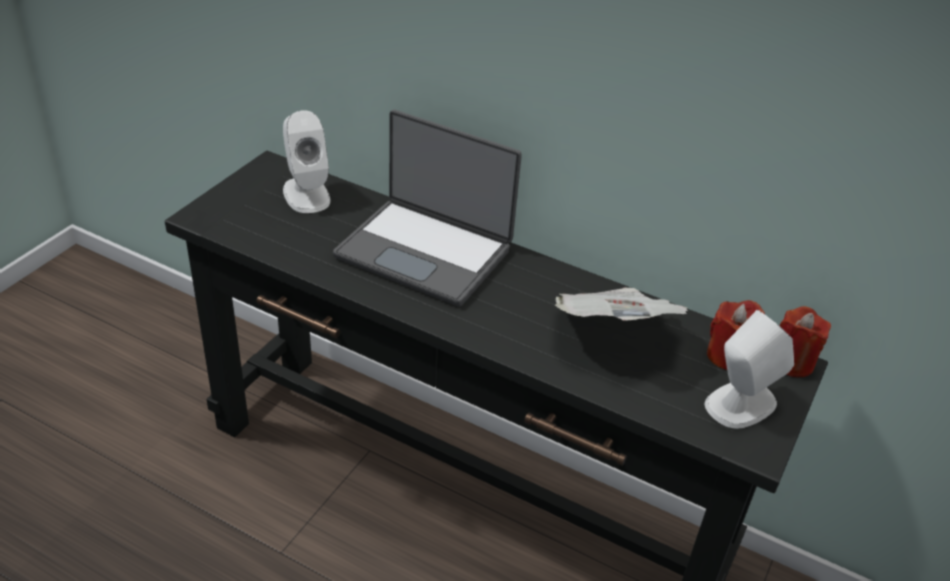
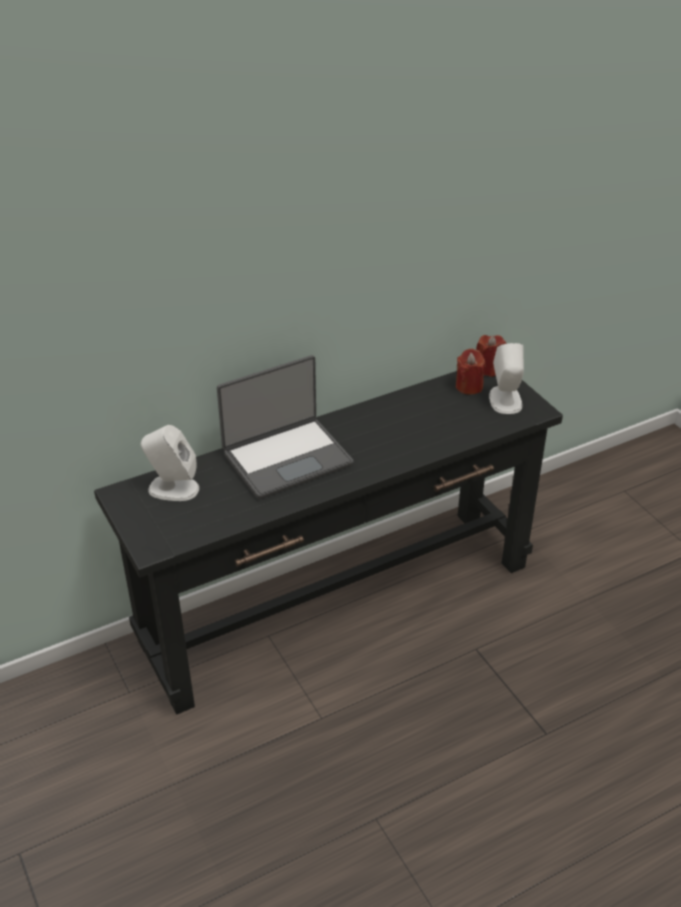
camera: 55 degrees left, 0 degrees up
newspaper [555,288,688,321] -> none

